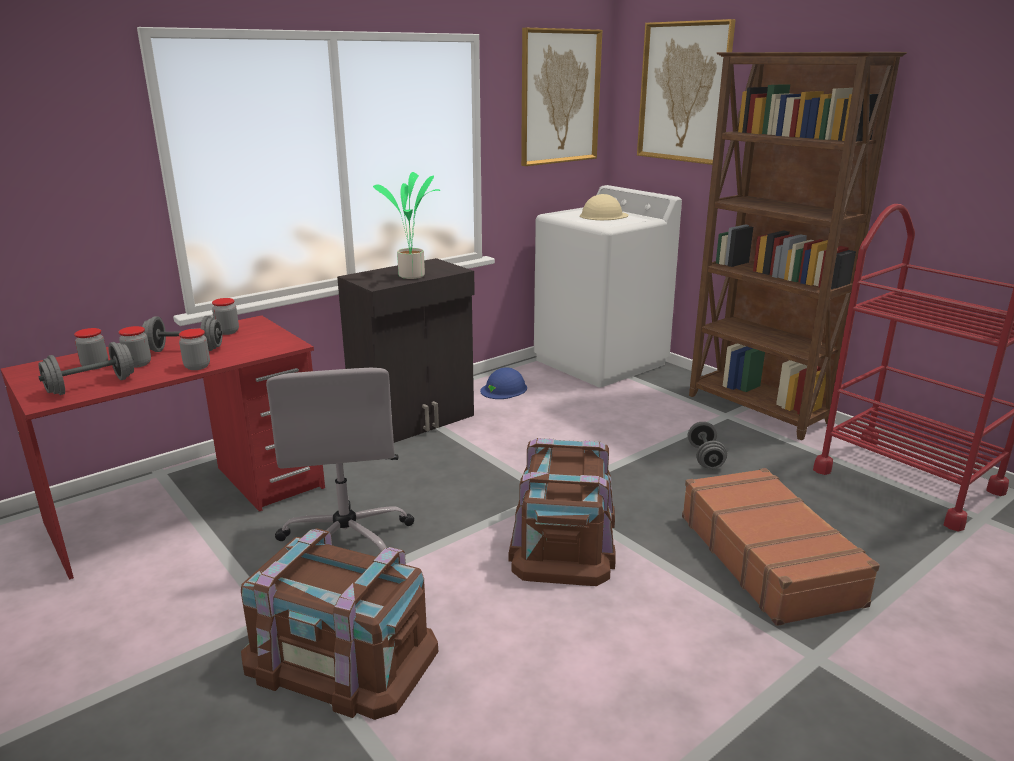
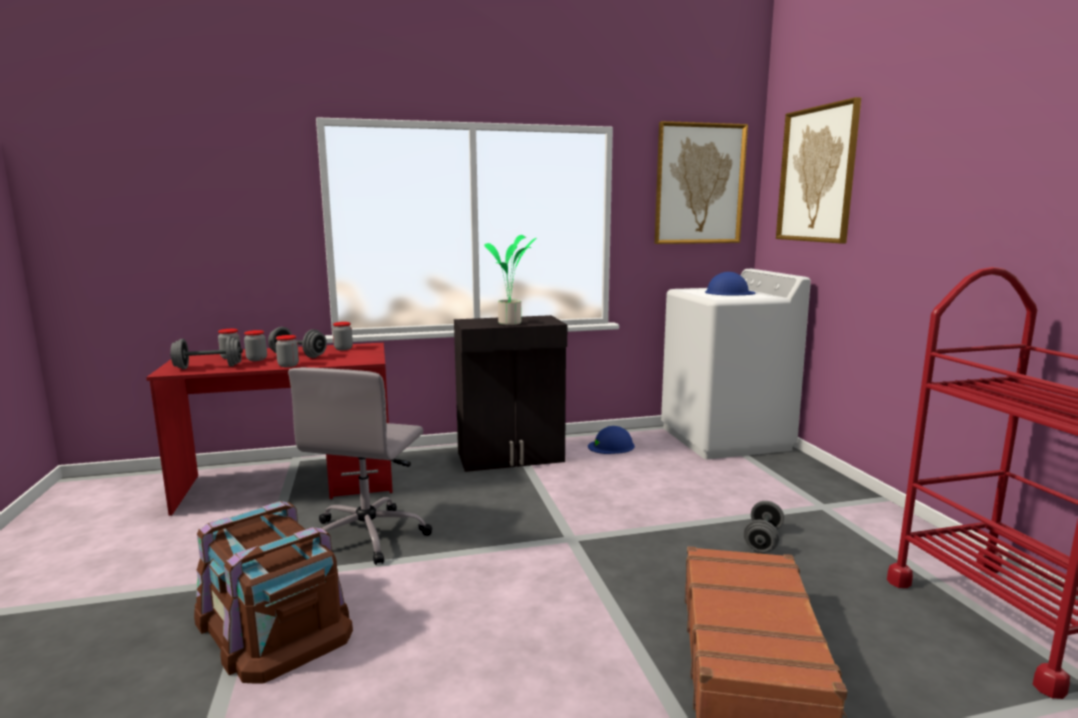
camera: 25 degrees right, 10 degrees down
brown storage box [509,438,616,586] -> none
beige hard hat [580,194,628,220] -> blue hard hat [705,272,755,295]
brown bookcase [689,52,907,440] -> none

